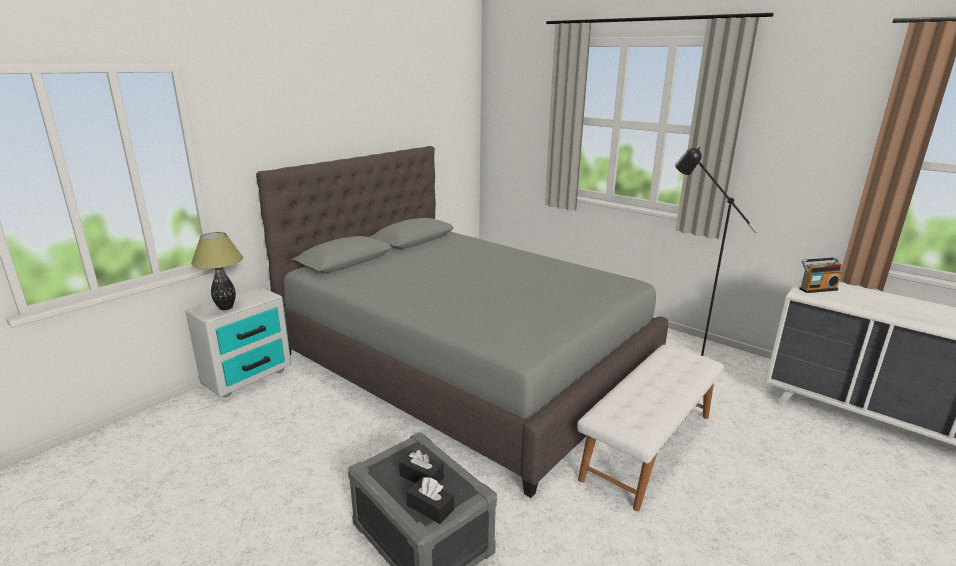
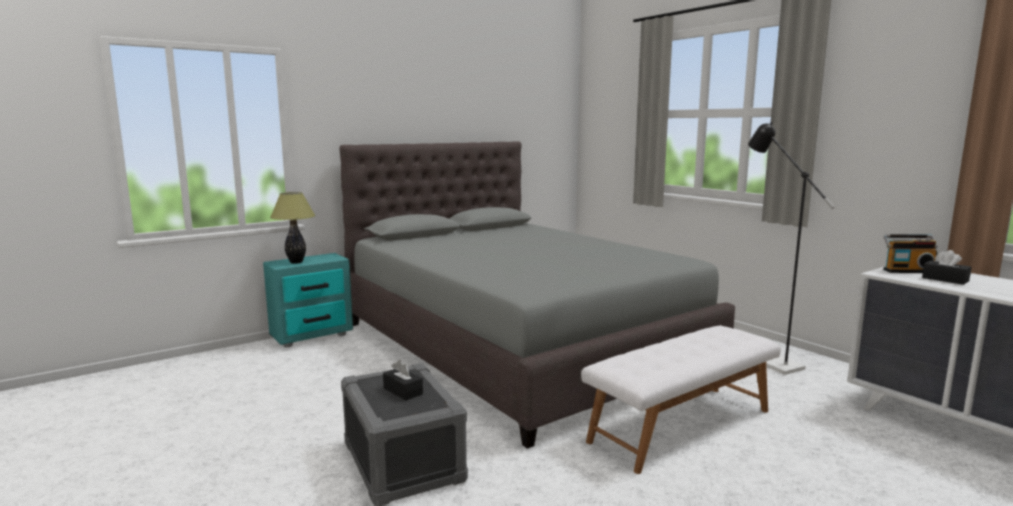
camera: 15 degrees right, 10 degrees down
white nightstand [186,287,291,397] -> turquoise nightstand [263,253,353,347]
black tissue box [406,477,454,524] -> black tissue box moved to [922,250,972,285]

